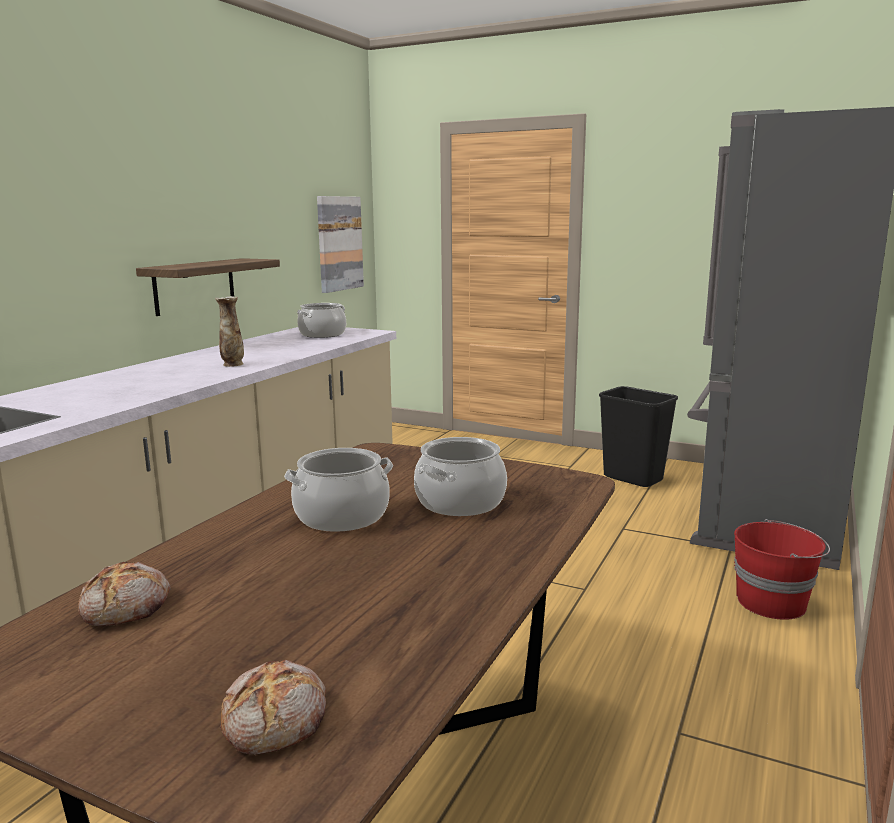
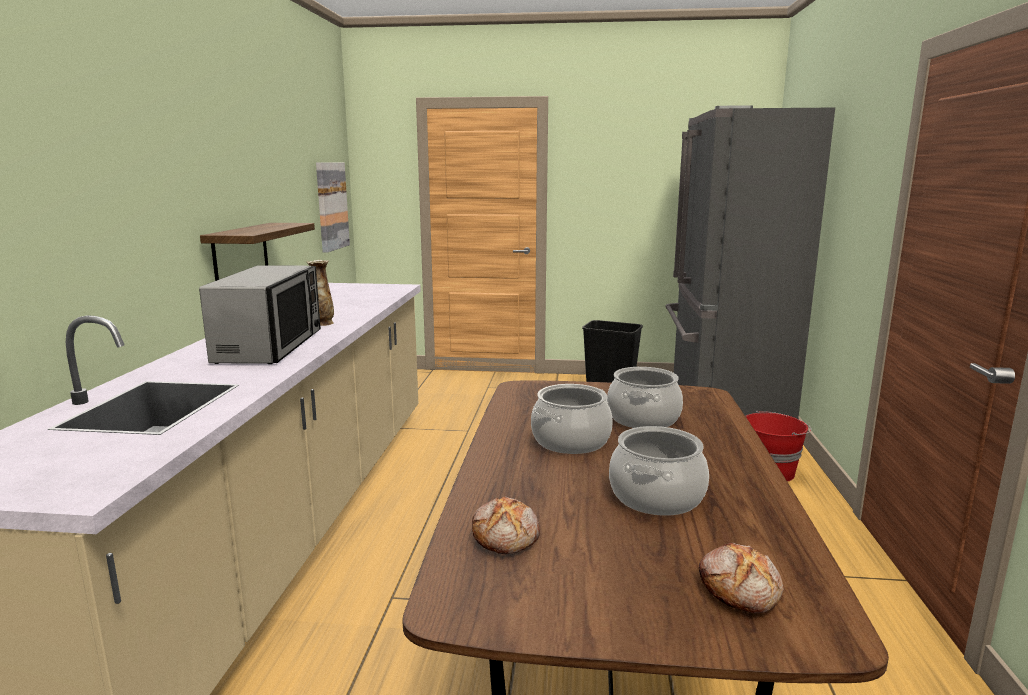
camera: 20 degrees left, 0 degrees up
cooking pot [297,303,346,338] -> cooking pot moved to [609,426,709,516]
none -> microwave [199,265,321,364]

